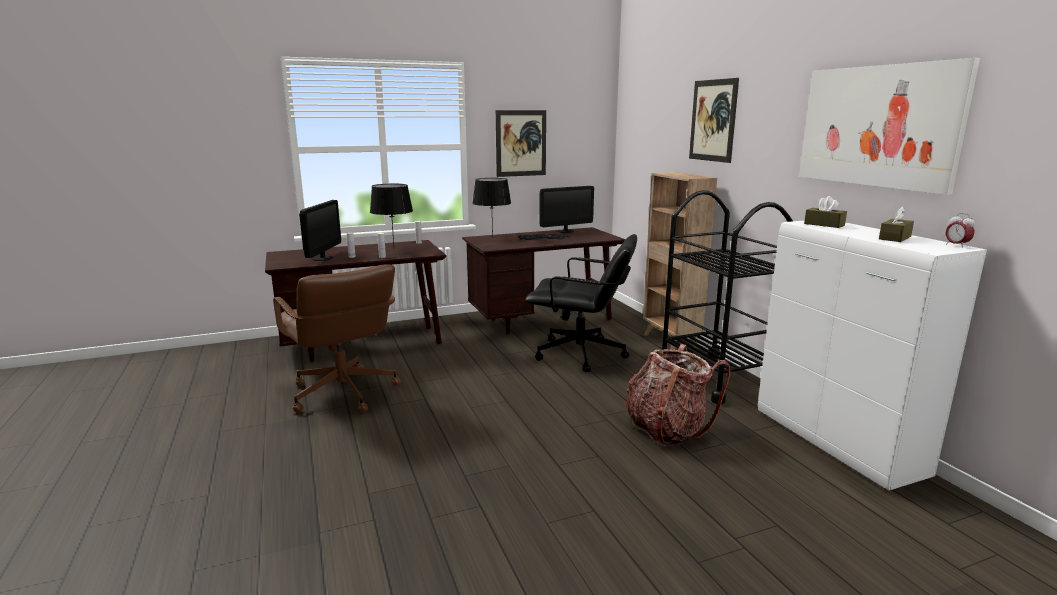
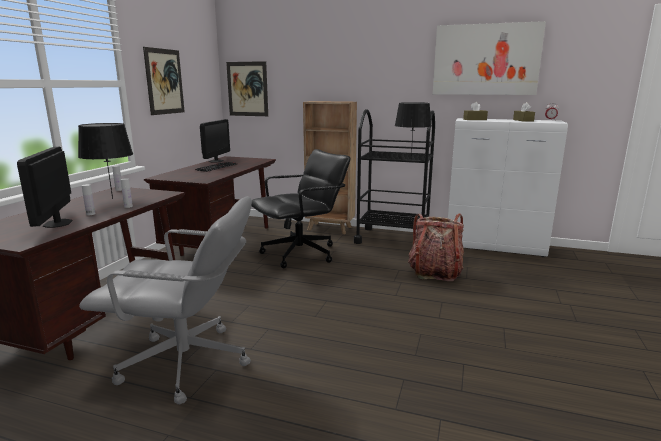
camera: 50 degrees left, 0 degrees up
brown office chair [273,264,401,413] -> grey office chair [79,196,252,404]
monitor [299,200,341,261] -> monitor turned 150 degrees counterclockwise [17,147,73,228]
black table lamp [472,178,511,238] -> black table lamp moved to [395,102,431,159]
picture [689,78,739,163] -> picture moved to [226,61,268,116]

